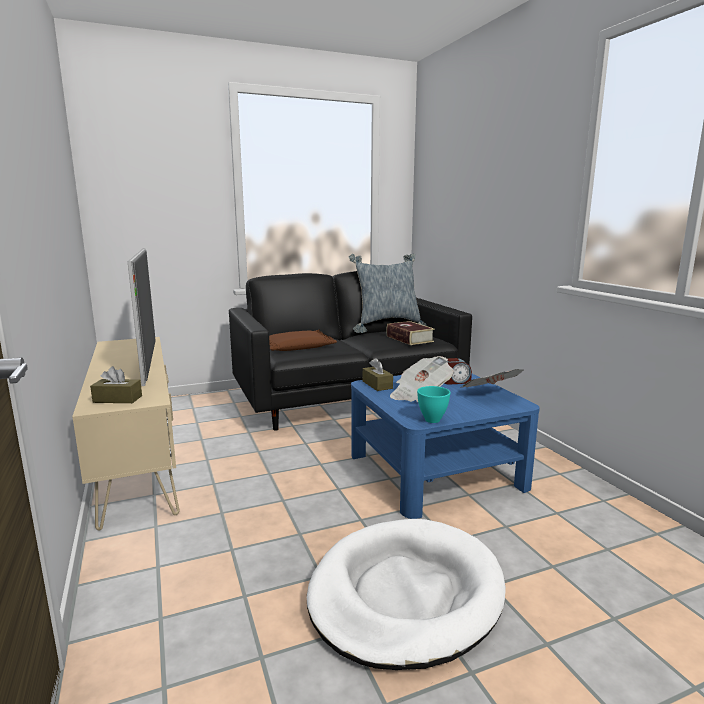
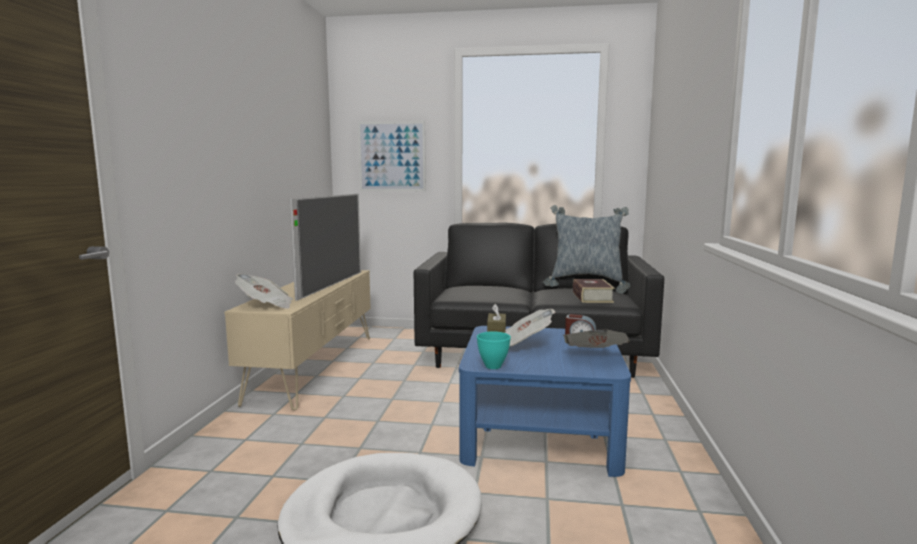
camera: 30 degrees right, 5 degrees down
brown tissue box [90,366,142,403] -> newspaper [235,274,293,309]
brown pillow [269,329,337,351] -> none
none -> picture [358,121,426,191]

